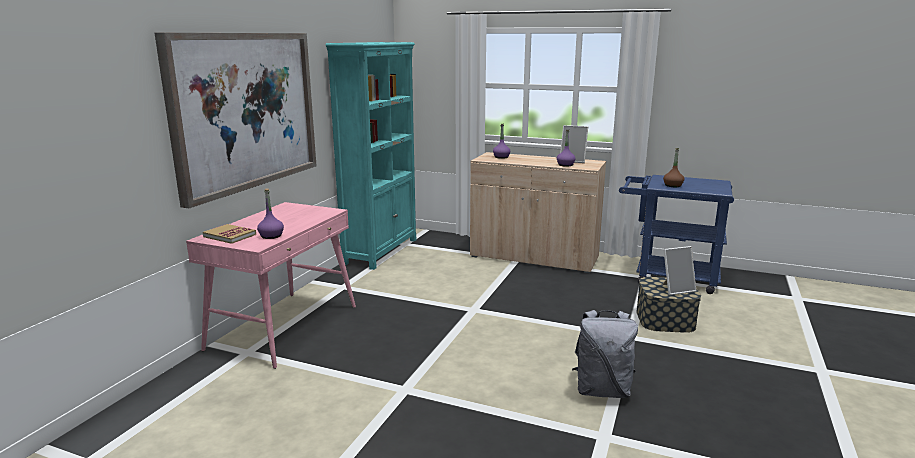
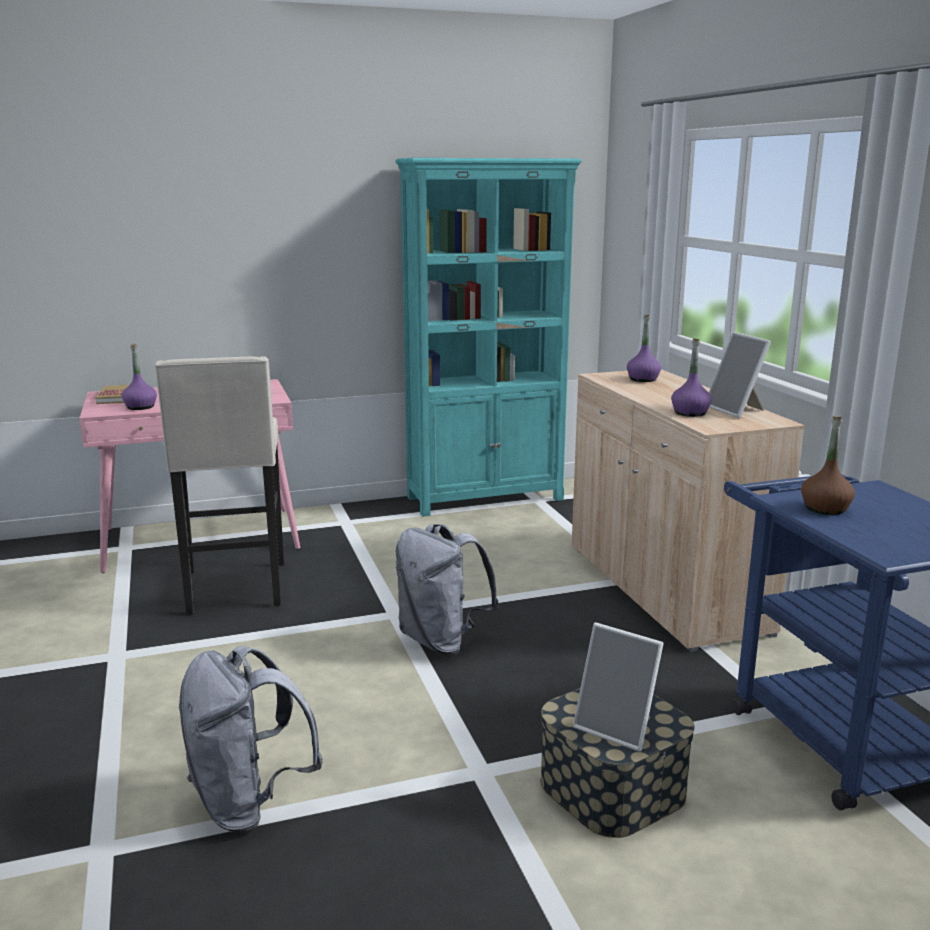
camera: 50 degrees right, 0 degrees up
picture [155,33,317,208] -> none
none -> beige stool [154,356,284,615]
none -> grey backpack [396,524,499,655]

